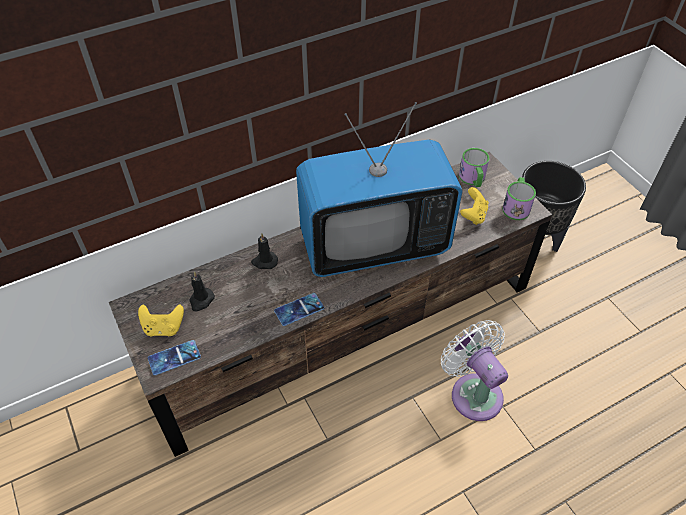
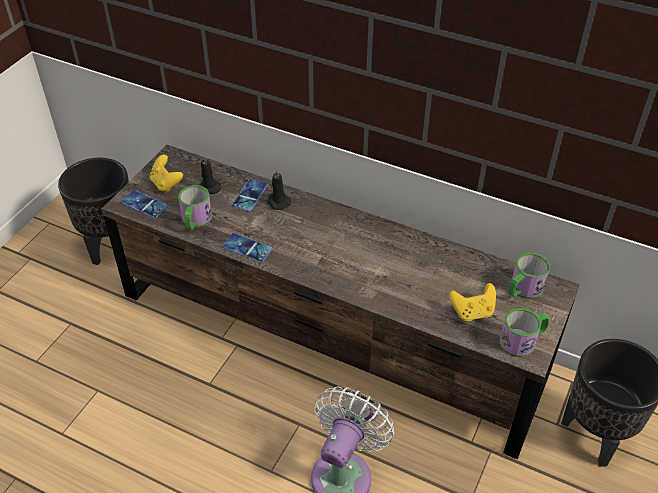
camera: 55 degrees right, 5 degrees down
television [296,102,463,277] -> none
none -> black planter [58,158,129,265]
none -> mug [178,185,212,230]
none -> phone [232,179,268,212]

